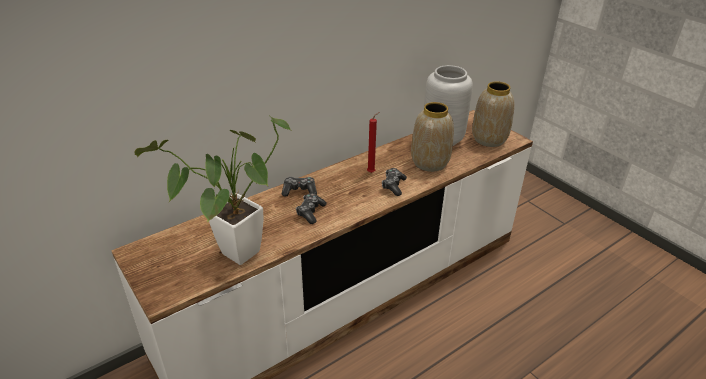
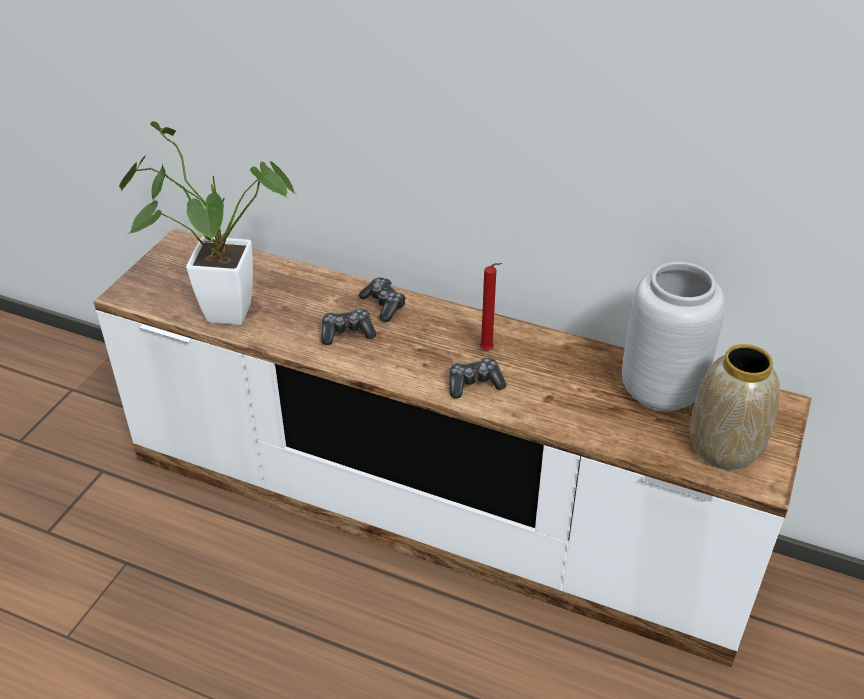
camera: 60 degrees right, 5 degrees up
vase [411,102,454,172] -> none

